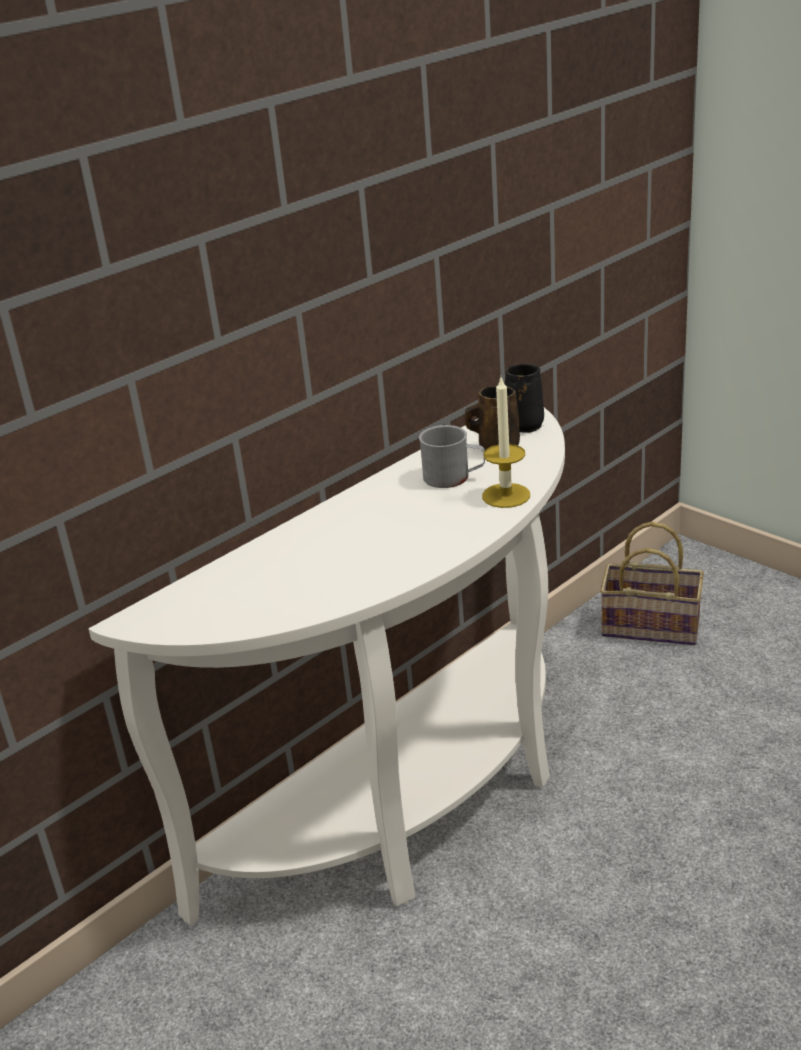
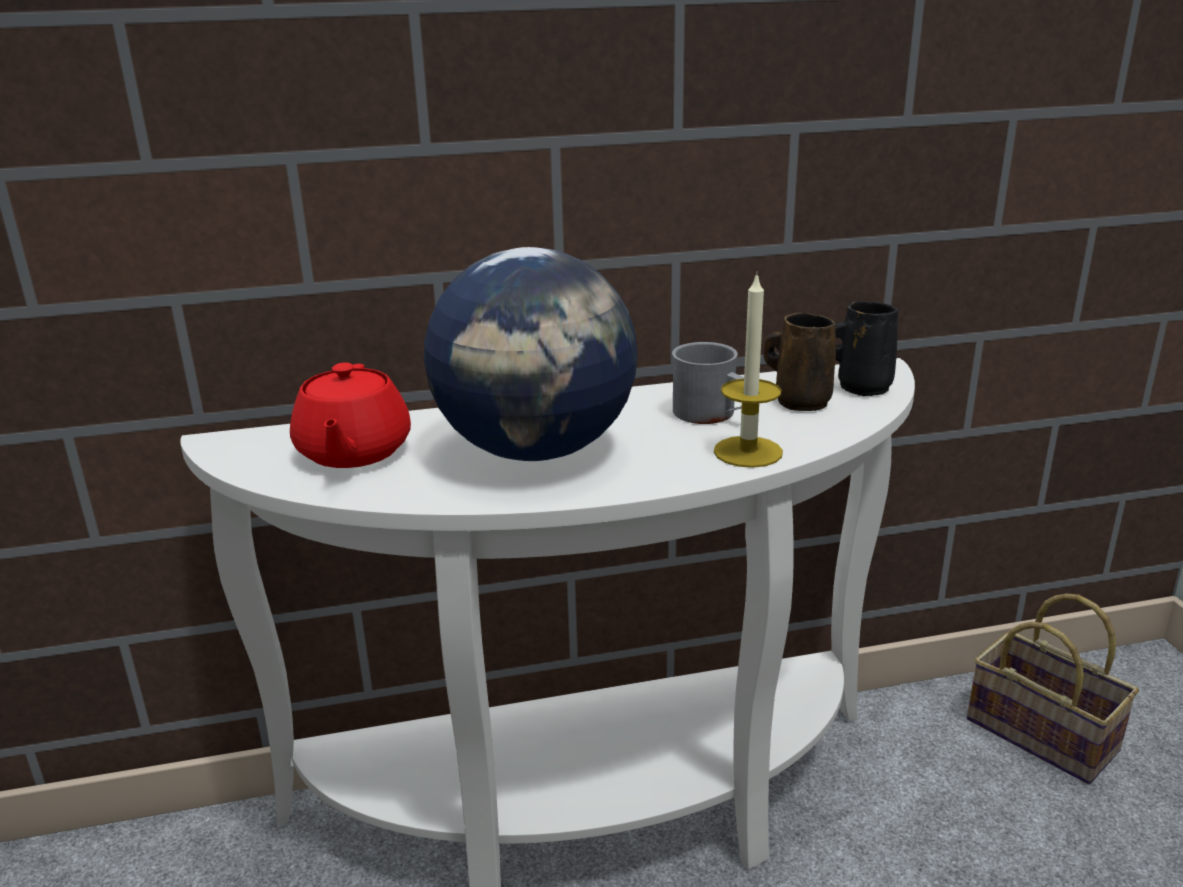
camera: 30 degrees right, 5 degrees down
none -> red teapot [290,363,411,468]
none -> globe [424,247,638,461]

